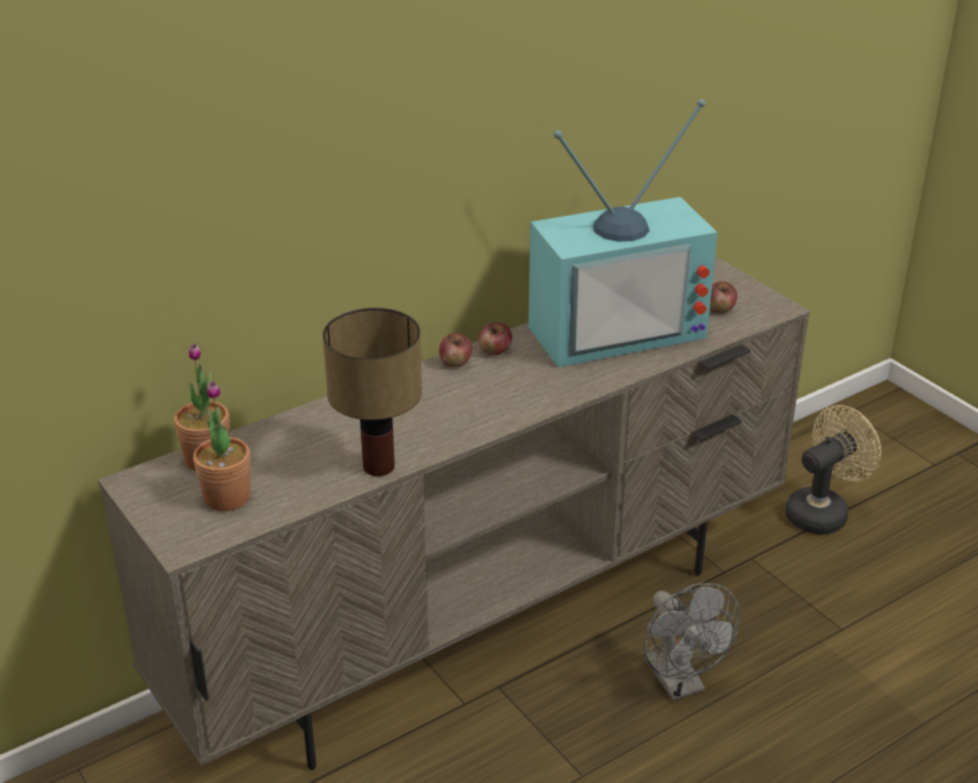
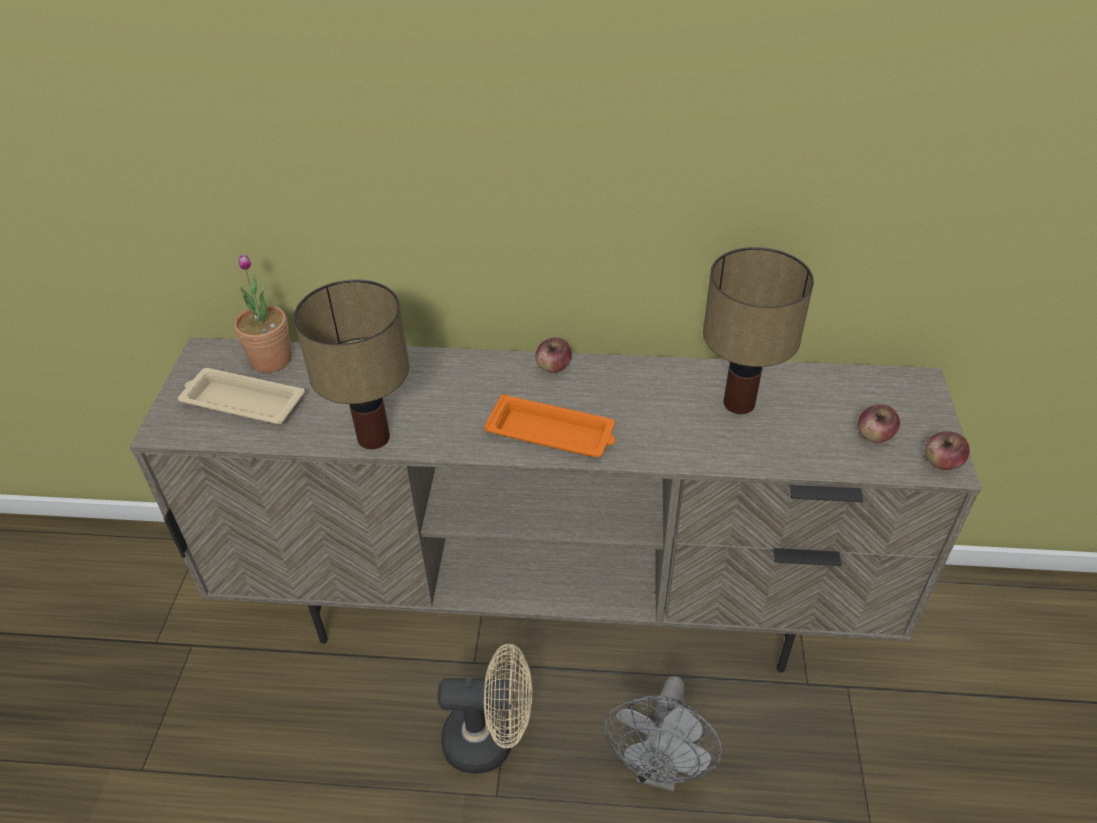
camera: 40 degrees right, 10 degrees up
potted plant [193,381,251,511] -> beige tray [178,368,305,424]
apple [478,322,512,355] -> apple moved to [925,431,969,470]
television [528,99,718,368] -> table lamp [703,247,814,414]
beige fan [785,405,881,534] -> beige fan moved to [438,643,532,774]
none -> orange tray [484,394,615,457]

